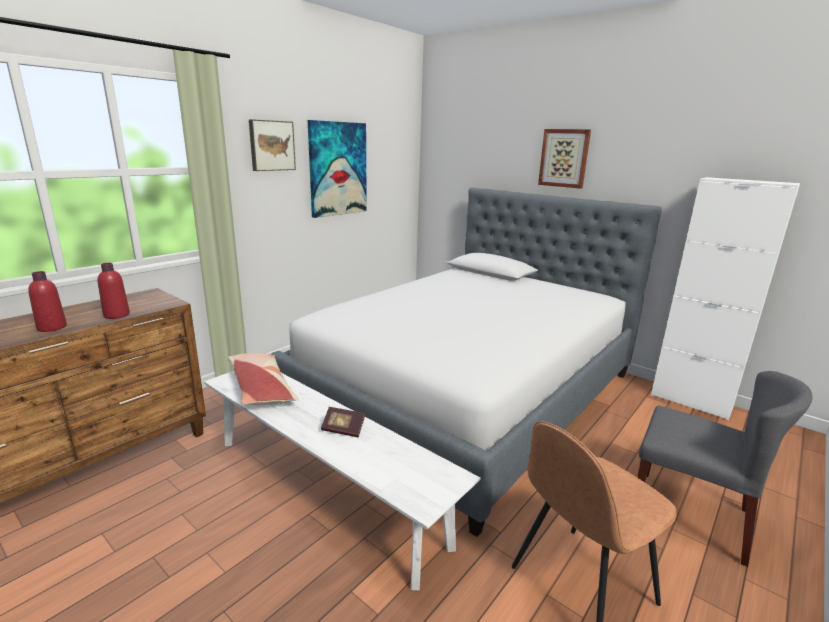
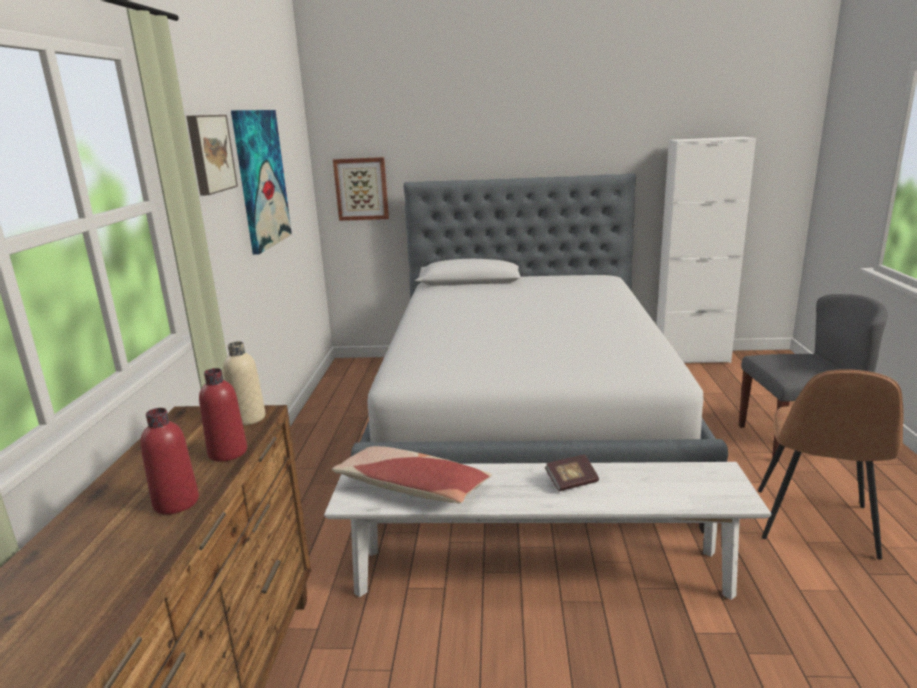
camera: 35 degrees left, 0 degrees up
picture [538,129,591,189] -> picture moved to [333,157,389,221]
none -> beige bottle [223,341,265,425]

